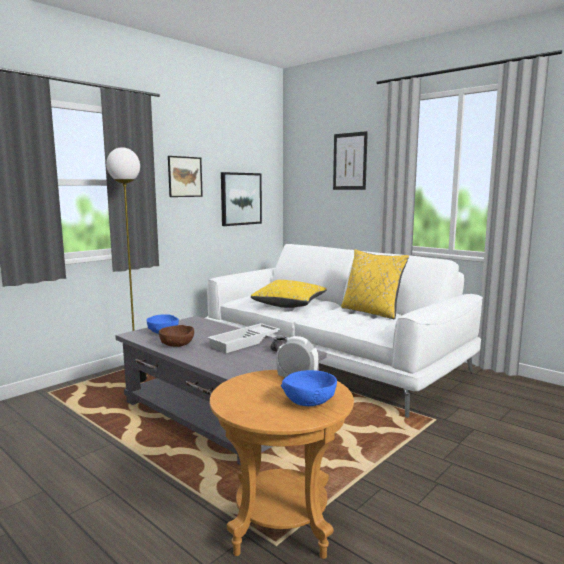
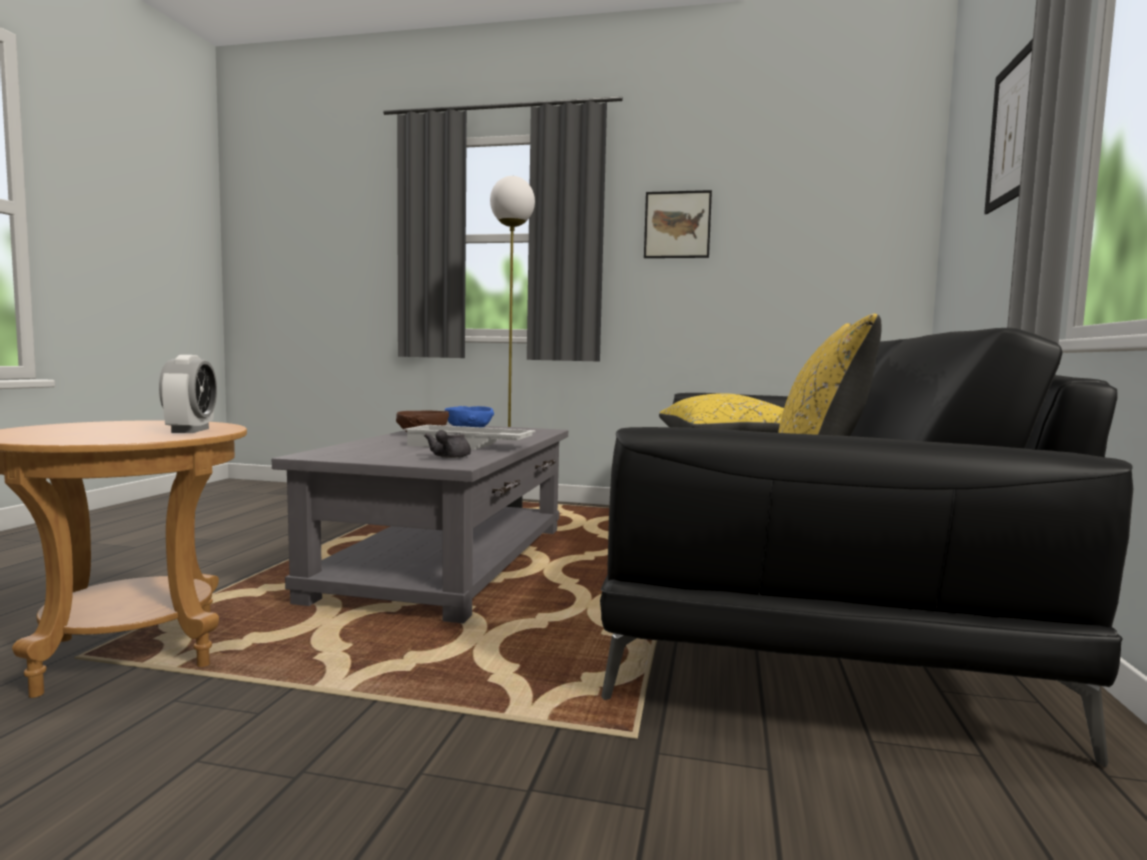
camera: 60 degrees right, 5 degrees down
white sofa [205,244,483,418] -> black sofa [600,327,1133,767]
picture [221,172,262,226] -> none
blue bowl [281,370,337,406] -> none

